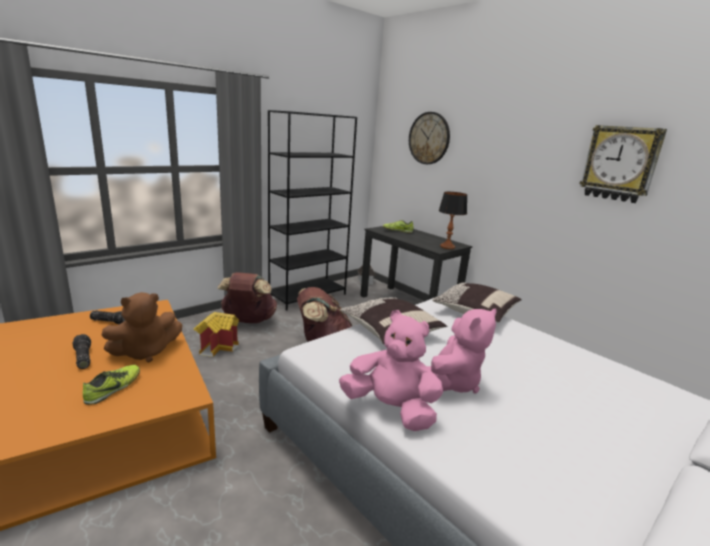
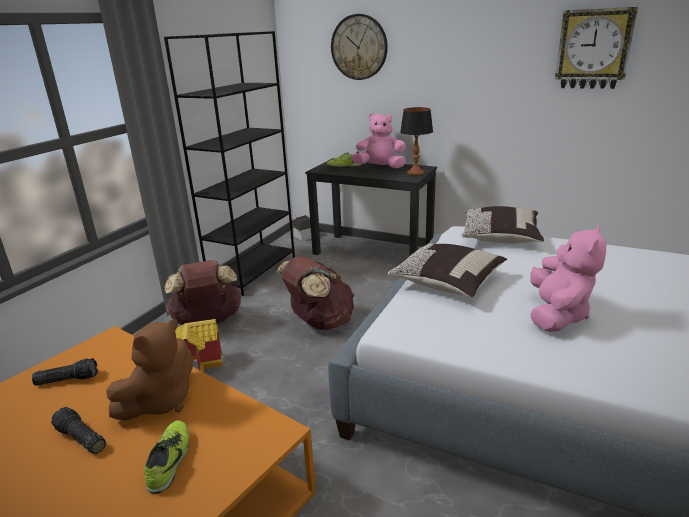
camera: 20 degrees left, 5 degrees up
pink plush toy [339,310,443,431] -> pink plush toy moved to [351,113,406,168]

